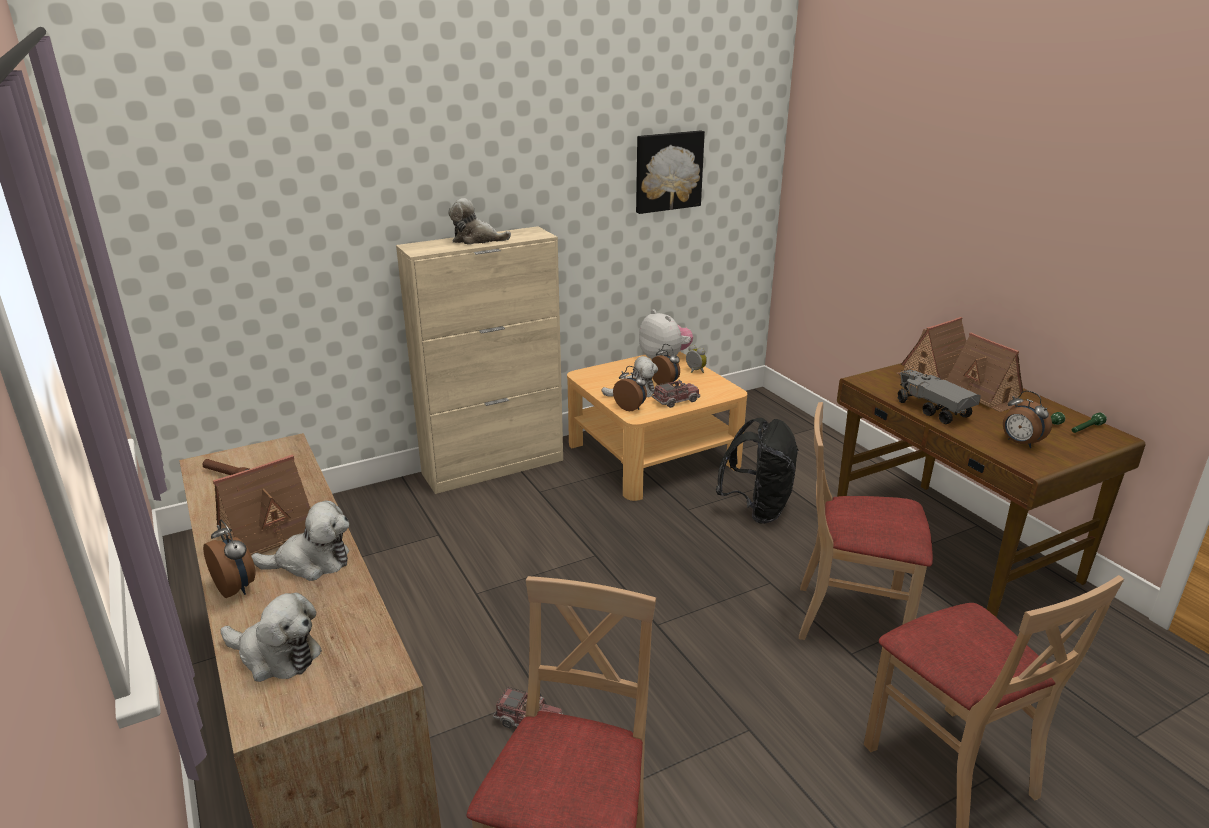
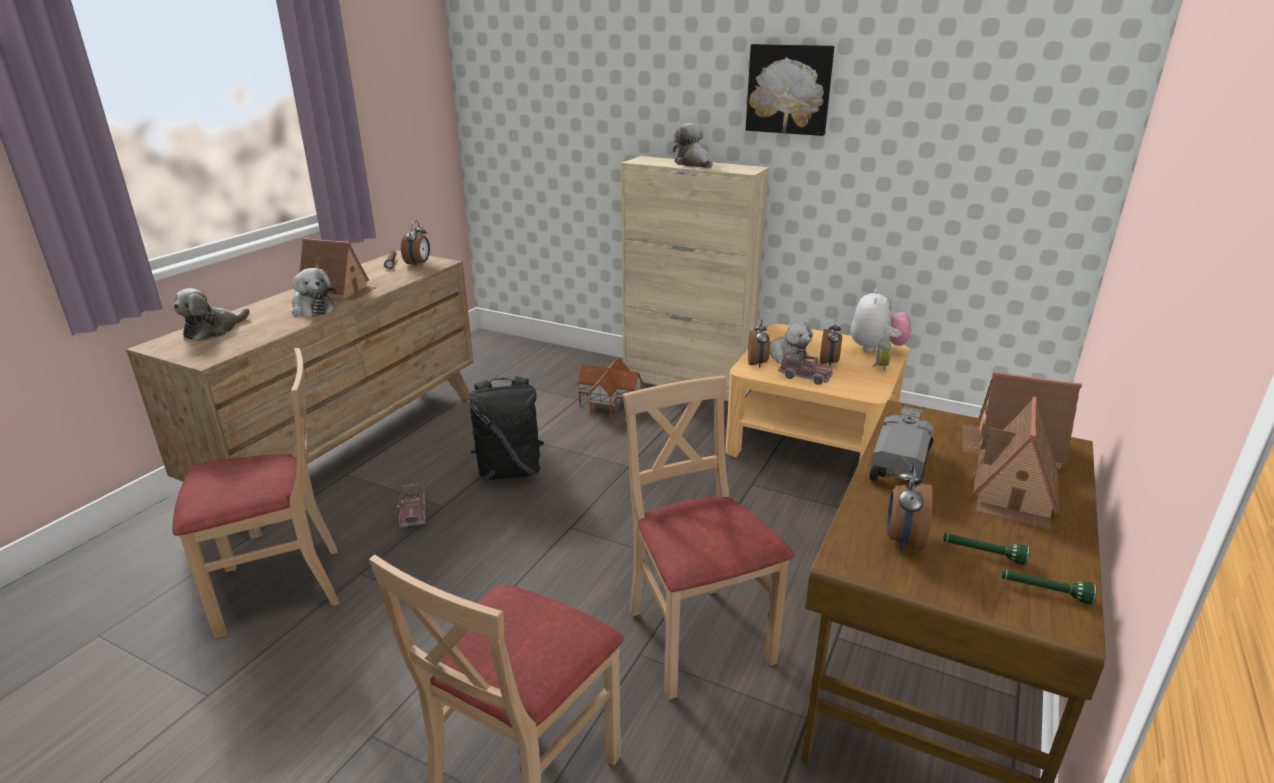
camera: 55 degrees right, 0 degrees up
alarm clock [203,520,256,598] -> alarm clock moved to [401,221,430,267]
plush toy [220,593,322,682] -> plush toy turned 45 degrees clockwise [173,288,250,341]
picture [636,130,705,214] -> picture moved to [746,44,834,136]
black backpack [716,418,799,523] -> black backpack moved to [469,376,544,480]
none -> toy house [577,357,643,419]

